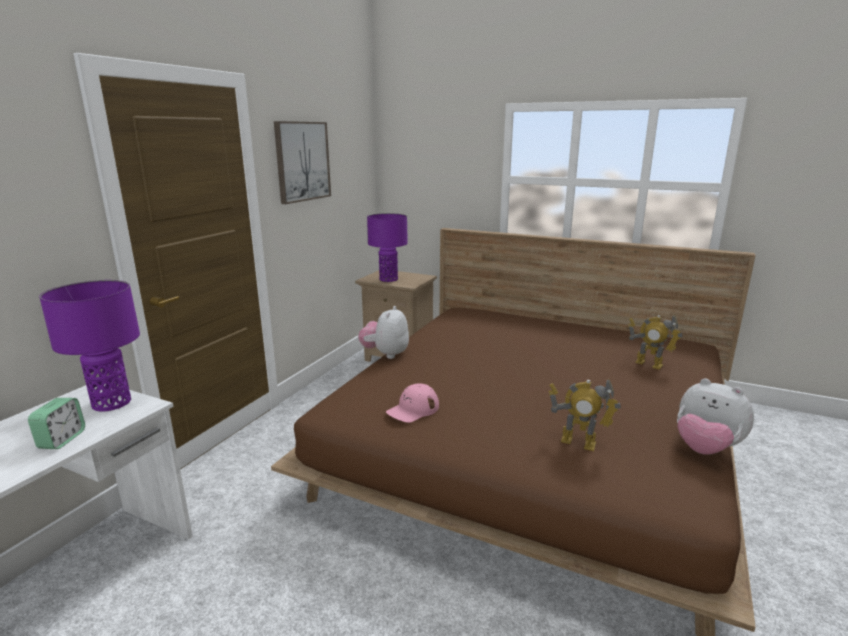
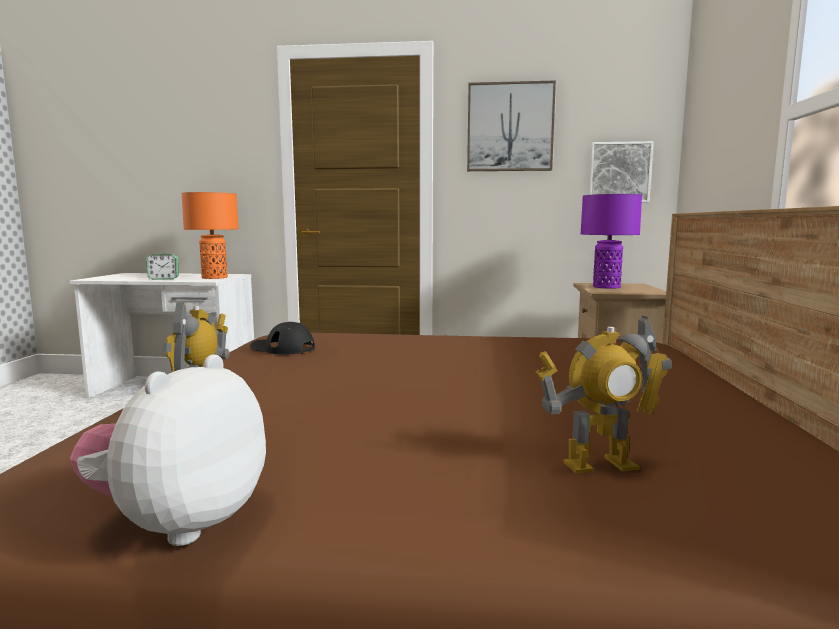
camera: 70 degrees right, 10 degrees down
purple table lamp [39,280,140,412] -> orange table lamp [182,192,239,279]
plush toy [358,306,409,359] -> none
pink cap [386,383,439,423] -> black cap [250,322,315,355]
toy robot [628,315,682,370] -> toy robot turned 120 degrees counterclockwise [536,315,672,473]
none -> picture [588,141,654,203]

